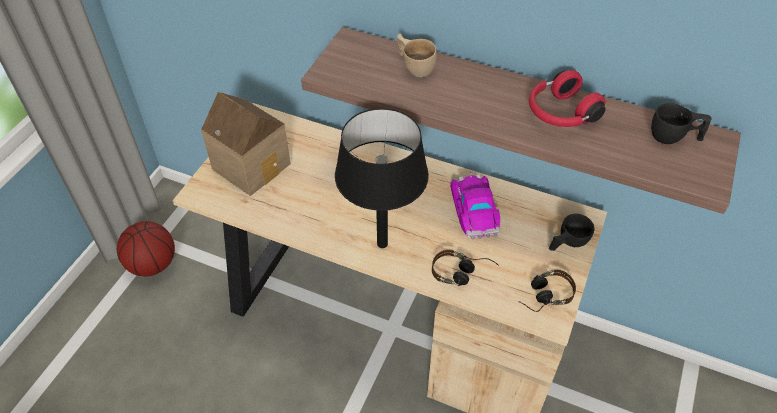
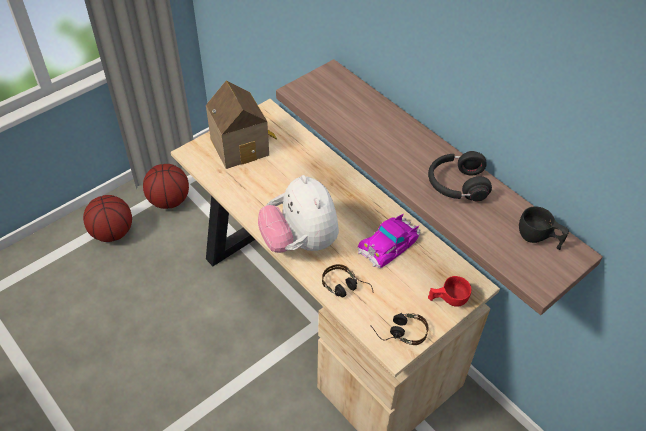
camera: 25 degrees right, 0 degrees up
black table lamp [335,108,429,248] -> plush toy [258,175,339,253]
beige cup [397,33,437,78] -> none
toy car [450,172,500,240] -> toy car turned 150 degrees counterclockwise [358,214,421,268]
red headphones [529,70,605,127] -> black headphones [428,151,492,202]
black cup [549,214,594,251] -> red cup [428,276,471,307]
none -> basketball [83,195,132,242]

